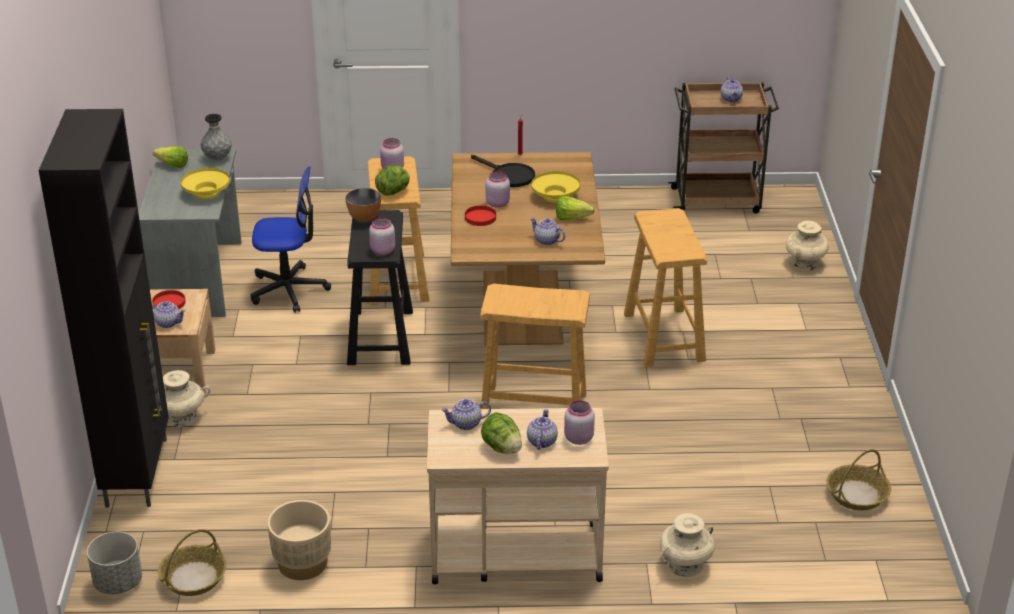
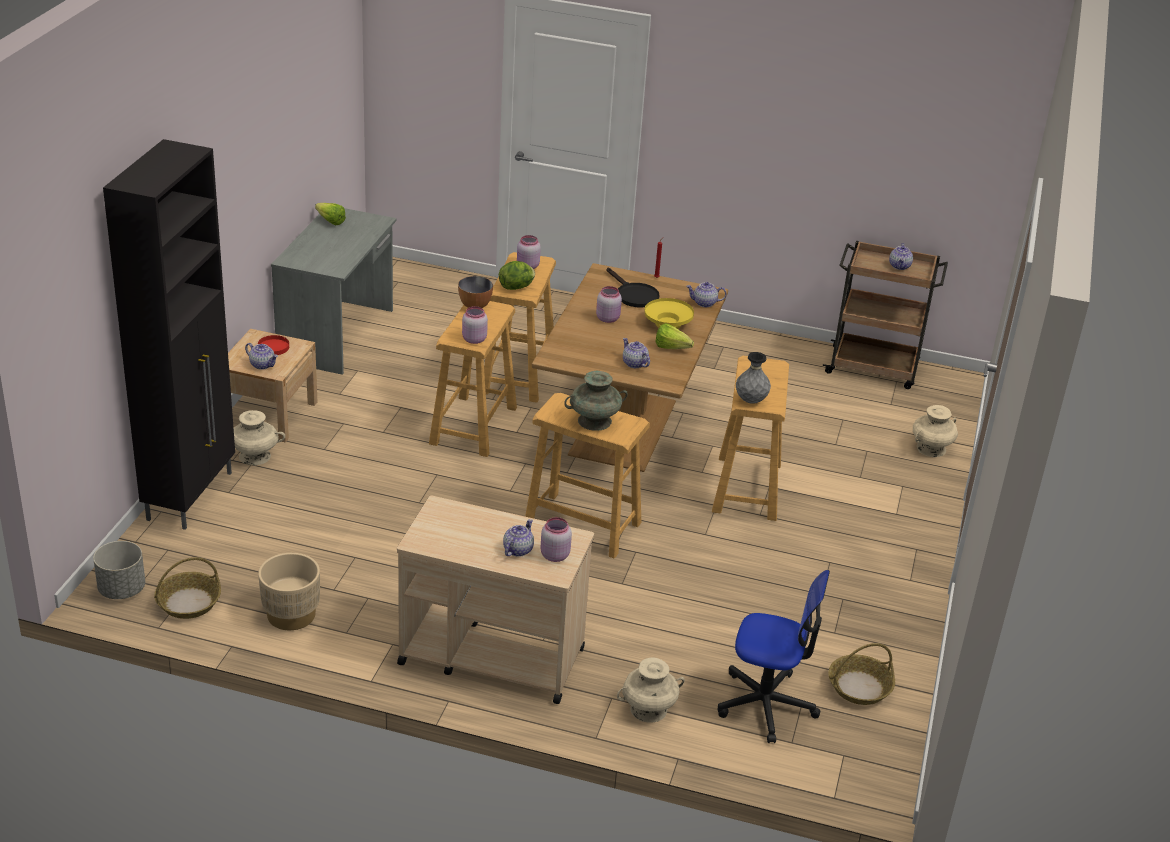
camera: 15 degrees right, 0 degrees up
yellow bowl [181,168,230,199] -> none
grey vase [201,114,232,160] -> grey vase moved to [736,352,771,404]
office chair [251,167,331,313] -> office chair moved to [718,570,830,743]
black stool [347,210,413,365] -> beige stool [429,301,517,457]
teapot [441,399,491,430] -> teapot moved to [686,282,727,307]
red plate [465,206,496,226] -> none
lettuce [481,412,522,454] -> none
none -> turquoise vase [564,371,628,431]

